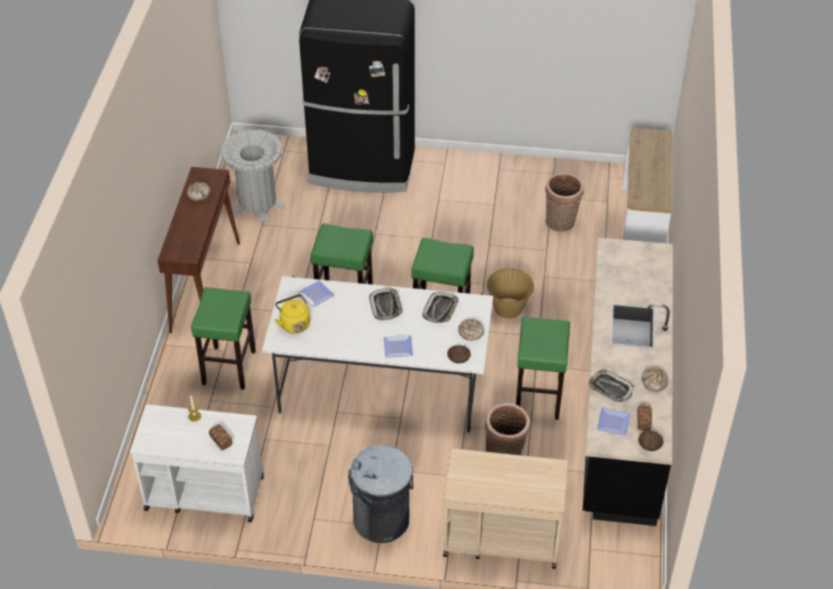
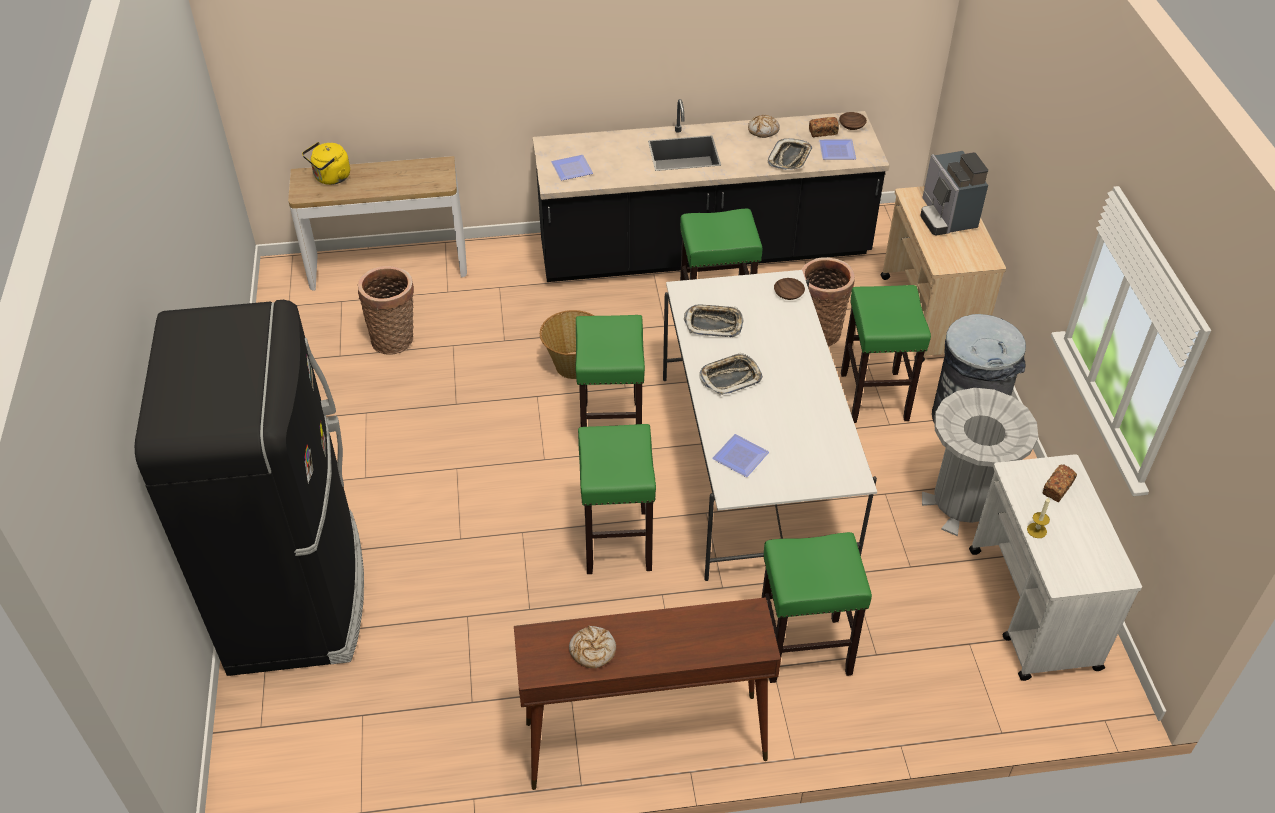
camera: 105 degrees left, 0 degrees up
grey trash can [221,130,284,222] -> grey trash can moved to [922,388,1038,536]
yellow kettle [274,294,310,334] -> yellow kettle moved to [302,142,350,185]
plate [384,335,413,357] -> plate moved to [551,155,593,181]
bread [458,318,484,340] -> none
none -> green stool [841,285,931,423]
none -> coffee machine [920,151,988,235]

